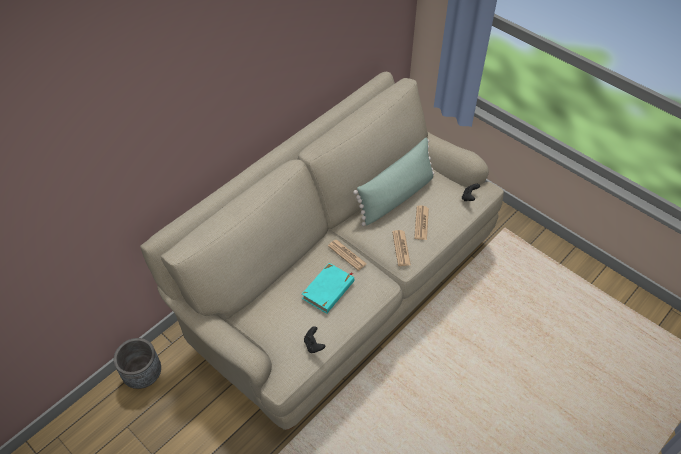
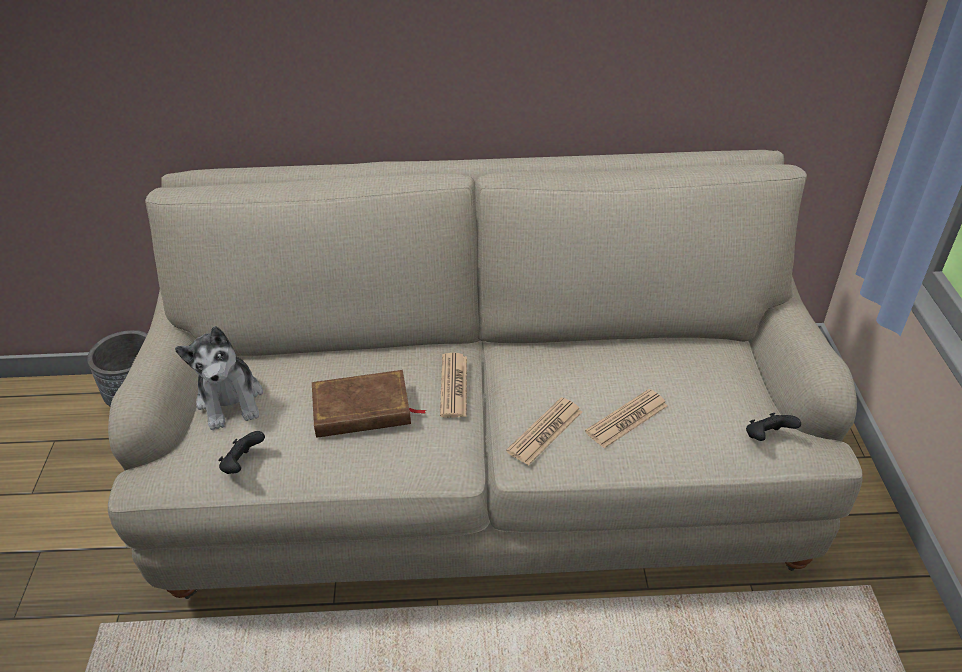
camera: 45 degrees right, 10 degrees down
turquoise book [302,263,354,314] -> brown book [312,370,426,438]
green pillow [353,137,435,226] -> none
none -> plush toy [175,326,263,430]

